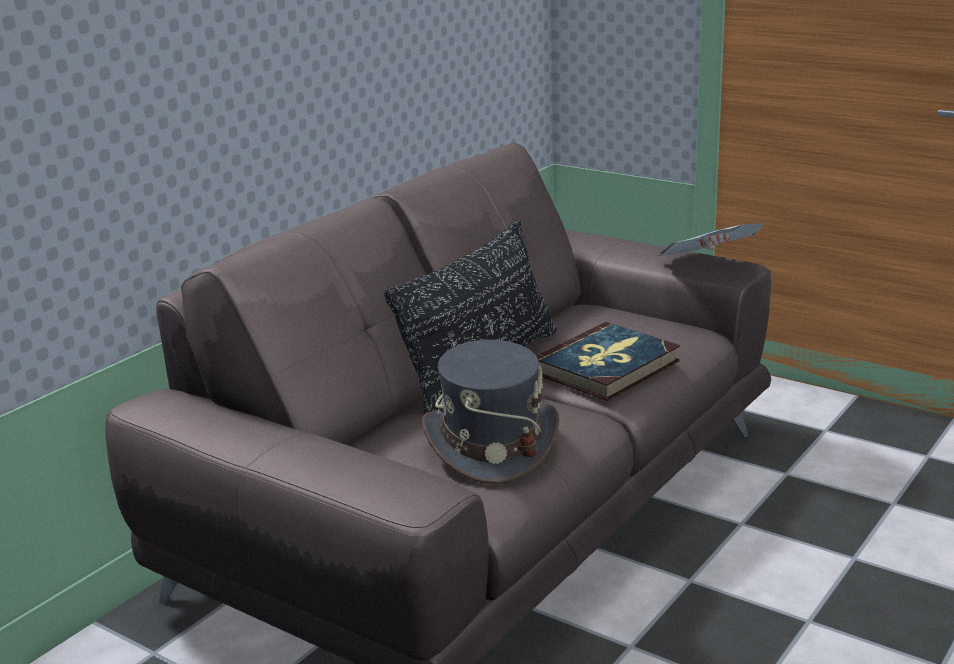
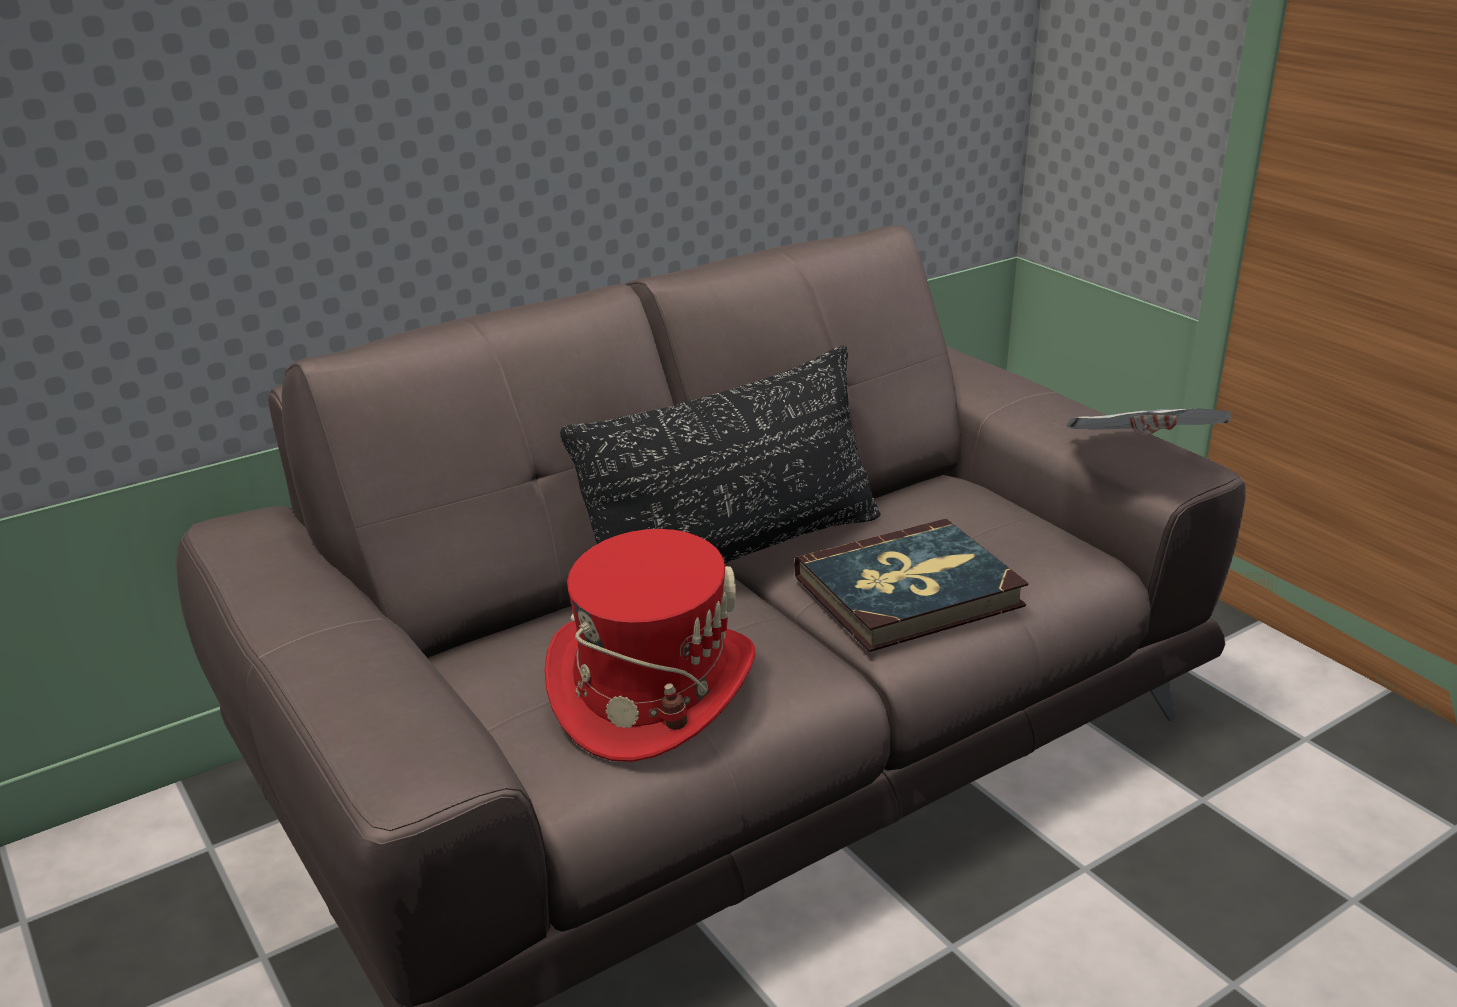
camera: 20 degrees right, 5 degrees up
grey hat [422,340,559,484] -> red hat [544,529,755,762]

